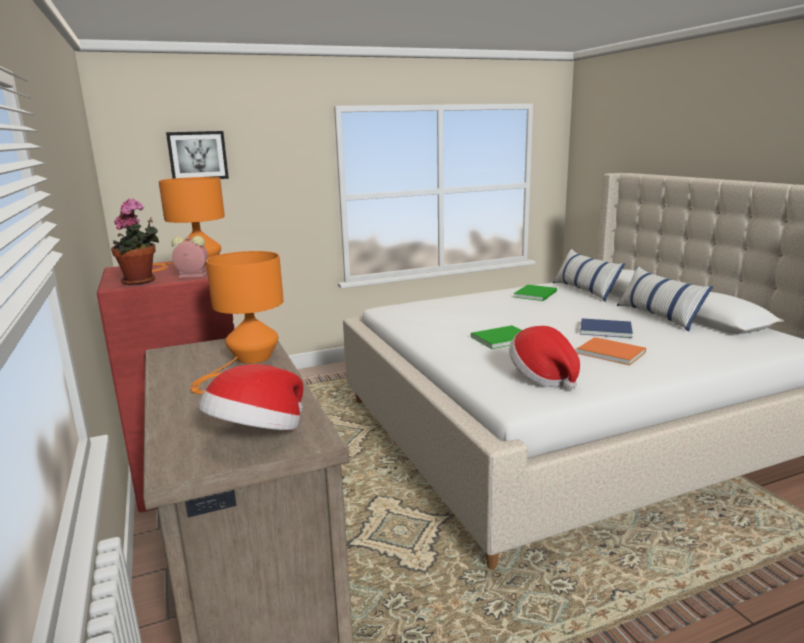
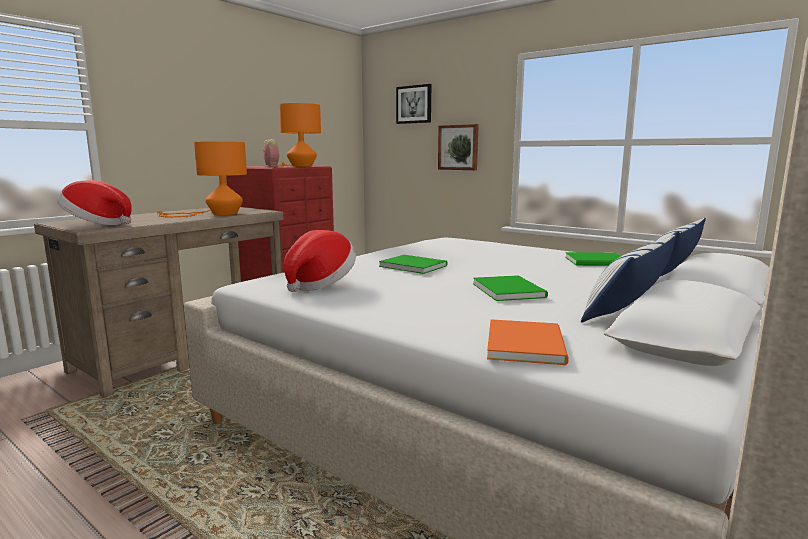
camera: 60 degrees right, 5 degrees down
potted plant [111,199,159,285] -> none
orange book [577,337,646,365] -> orange book moved to [487,319,569,365]
blue book [580,318,633,338] -> green book [473,275,548,301]
none -> picture [438,124,479,170]

